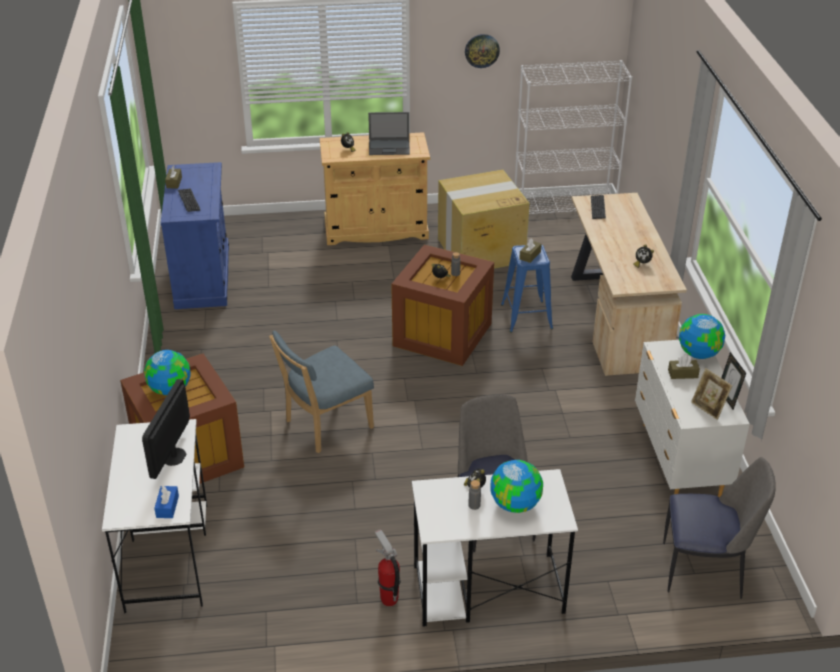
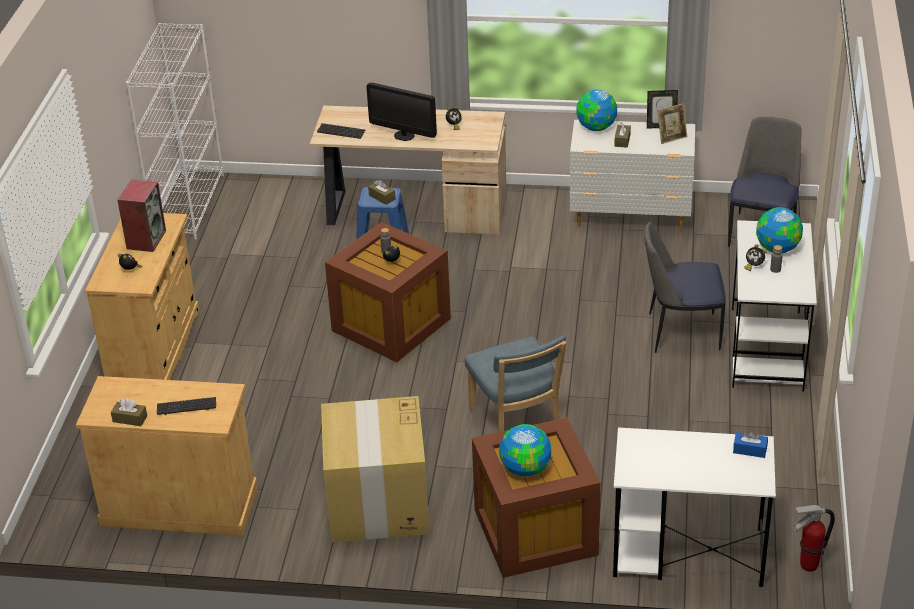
camera: 75 degrees left, 0 degrees up
monitor [142,379,190,479] -> monitor moved to [367,82,437,141]
blue cabinet [161,162,229,309] -> beige cabinet [76,376,258,536]
laptop [368,112,410,155] -> speaker [118,179,166,252]
fire extinguisher [375,529,401,606] -> fire extinguisher moved to [793,505,835,572]
cardboard box [438,170,530,269] -> cardboard box moved to [321,396,429,542]
wall clock [465,34,500,68] -> none

